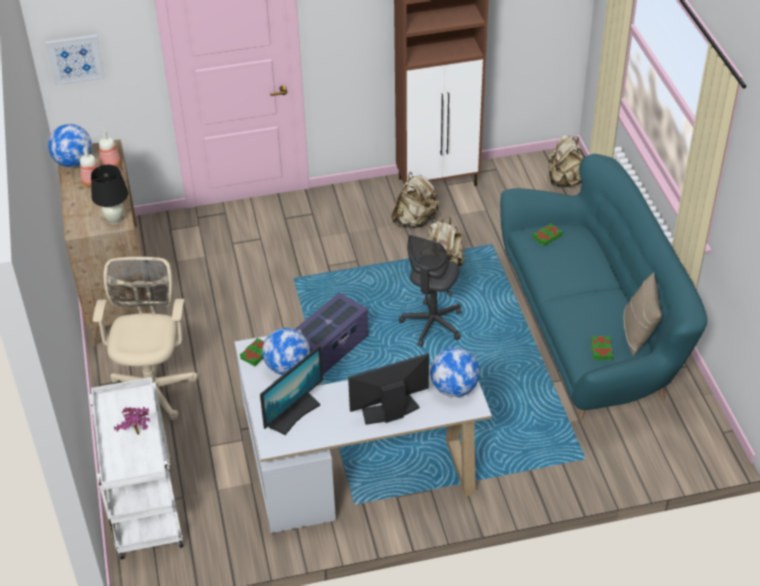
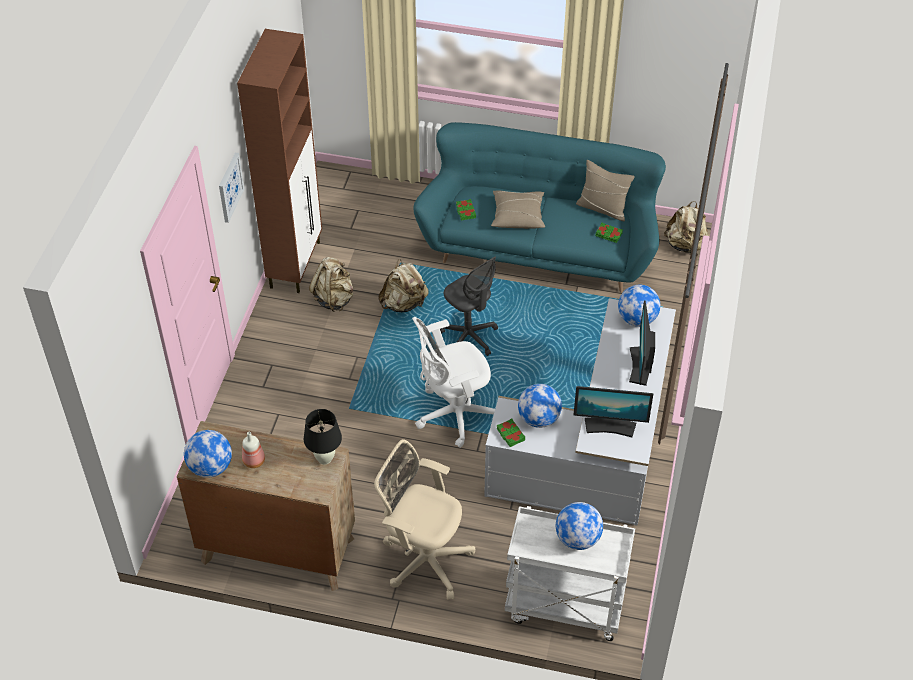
camera: 65 degrees left, 5 degrees up
picture [45,34,105,86] -> picture moved to [219,153,244,223]
bottle [99,130,121,167] -> none
potted plant [114,407,150,435] -> globe [556,502,603,550]
monitor [260,346,323,435] -> monitor turned 120 degrees clockwise [574,386,653,437]
purple storage box [295,293,368,374] -> white office chair [412,317,495,448]
beige backpack [548,135,585,187] -> beige backpack moved to [664,201,708,256]
none -> beige pillow [491,190,545,229]

